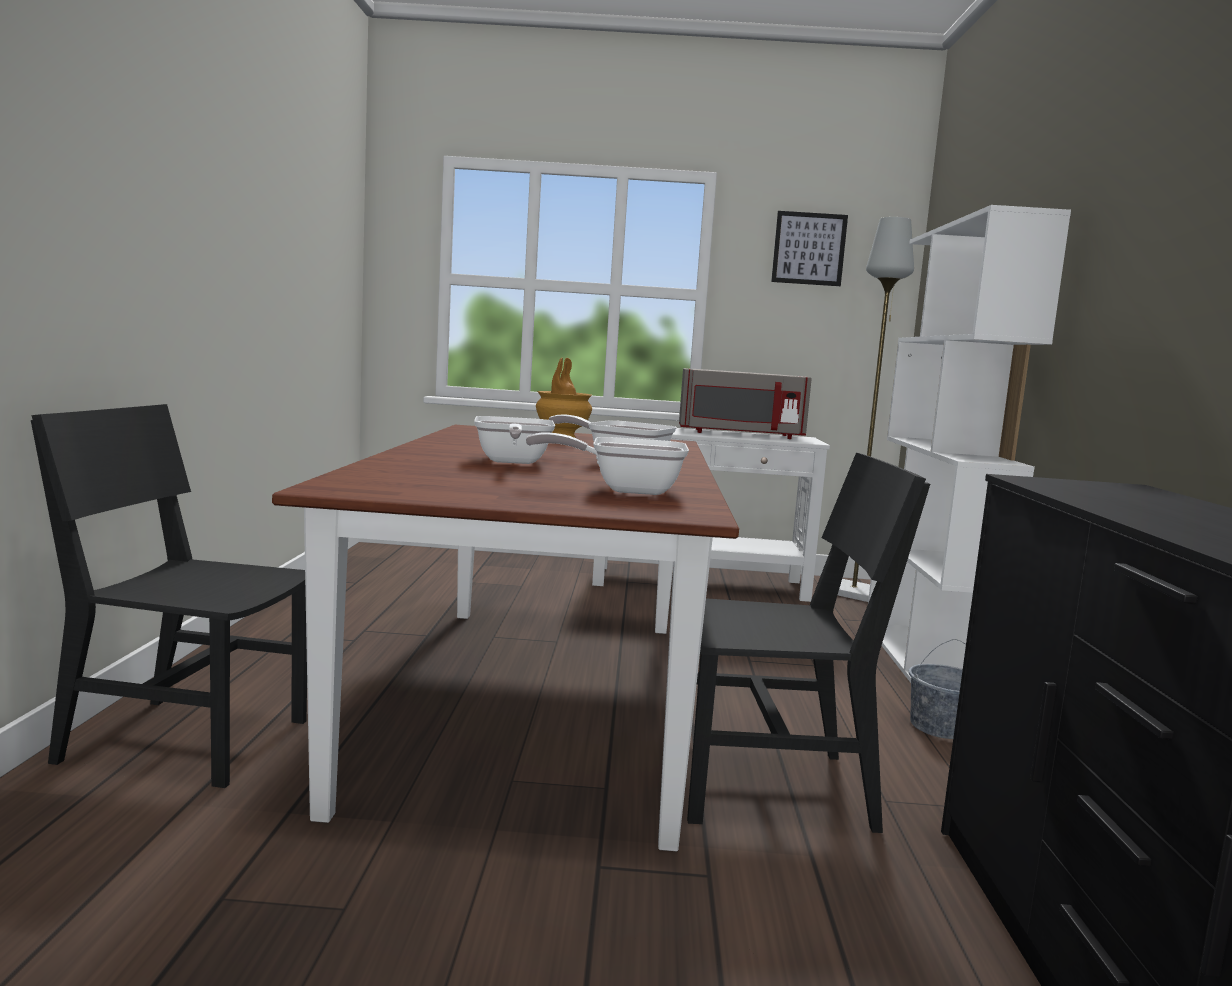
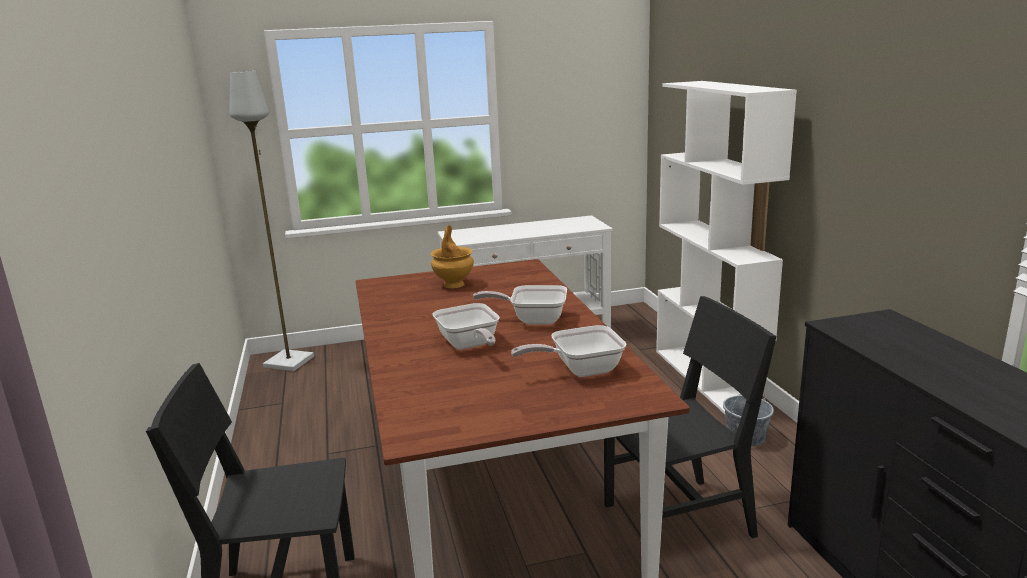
camera: 15 degrees left, 10 degrees up
grey microwave [679,368,812,439] -> none
picture [771,211,848,286] -> none
grey floor lamp [838,217,914,602] -> grey floor lamp moved to [229,71,314,371]

